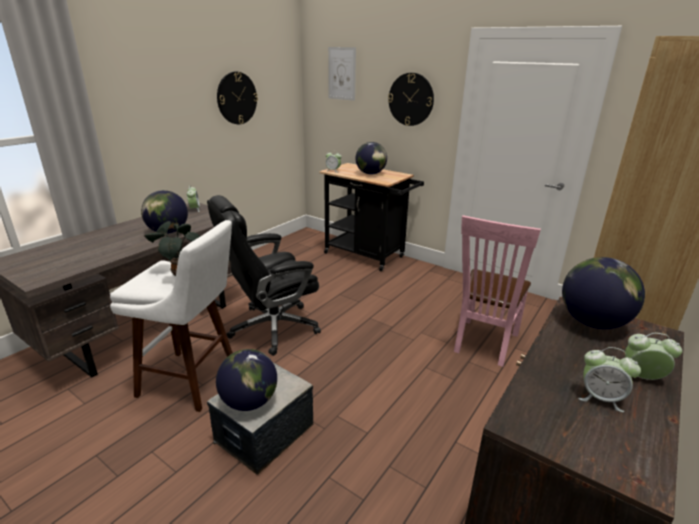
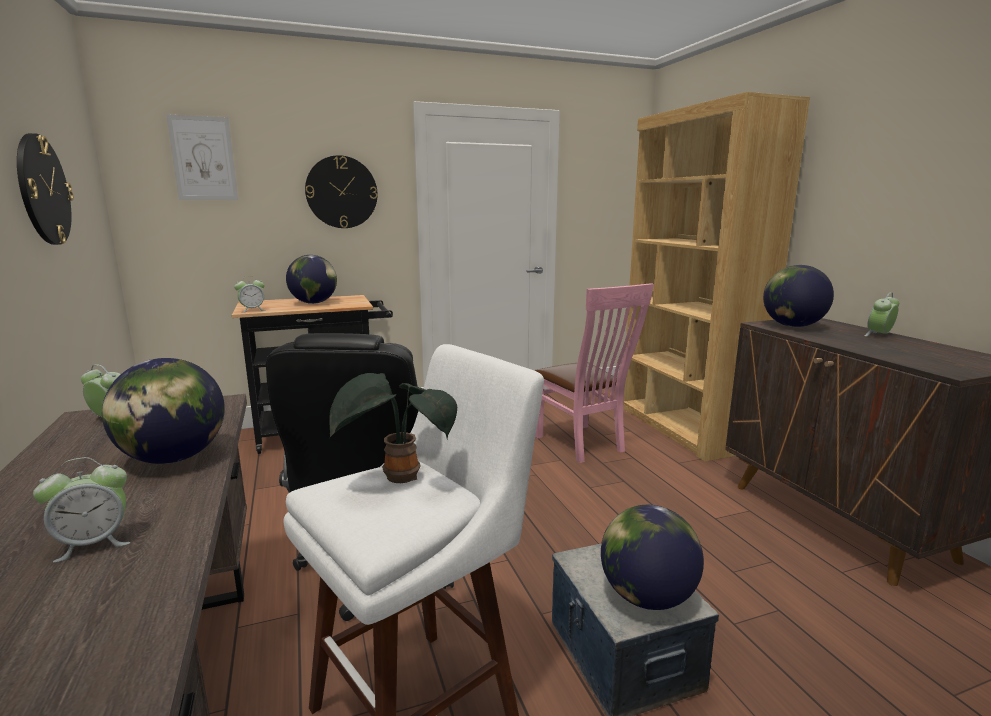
camera: 55 degrees left, 10 degrees down
alarm clock [578,347,641,412] -> alarm clock moved to [33,457,130,563]

